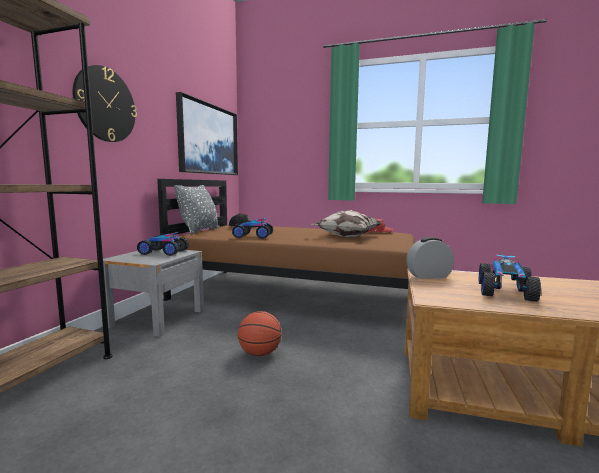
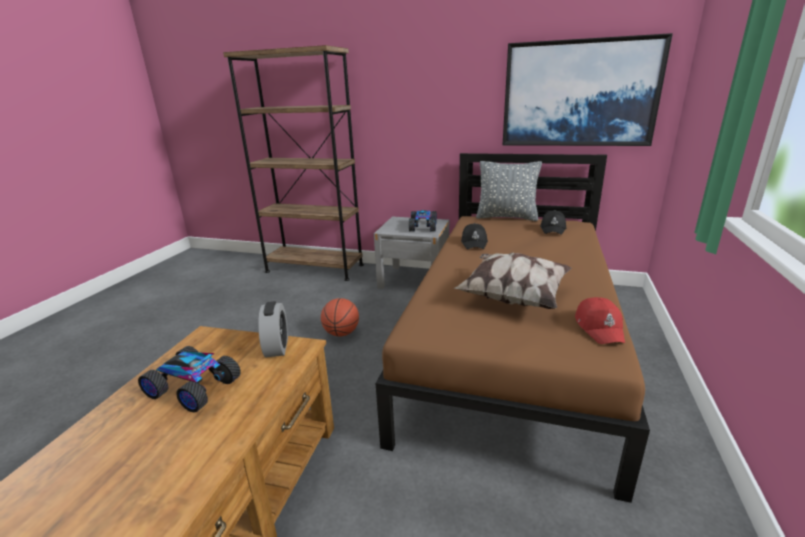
camera: 90 degrees right, 15 degrees up
wall clock [73,65,137,142] -> none
toy car [232,218,273,239] -> black cap [461,223,488,249]

